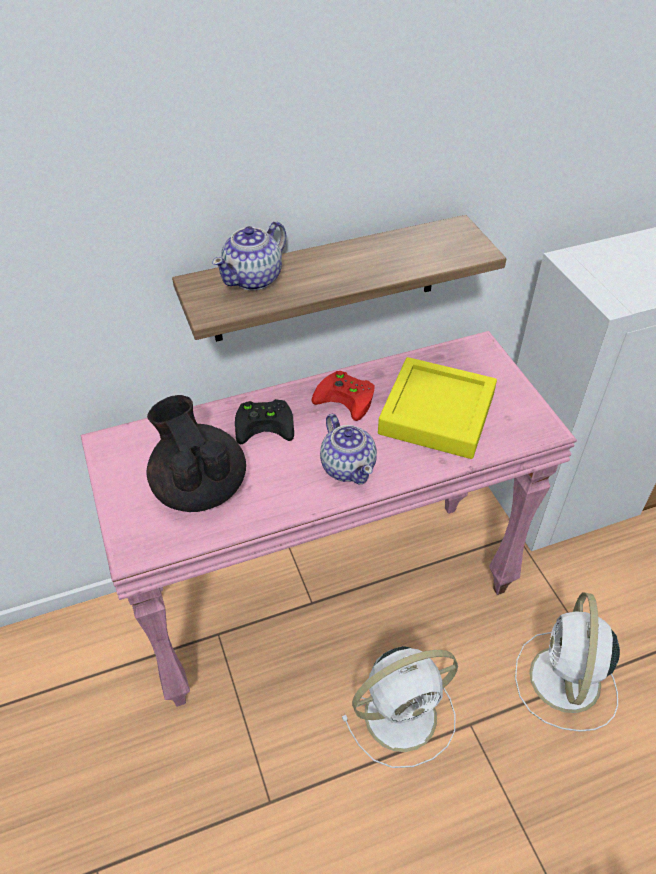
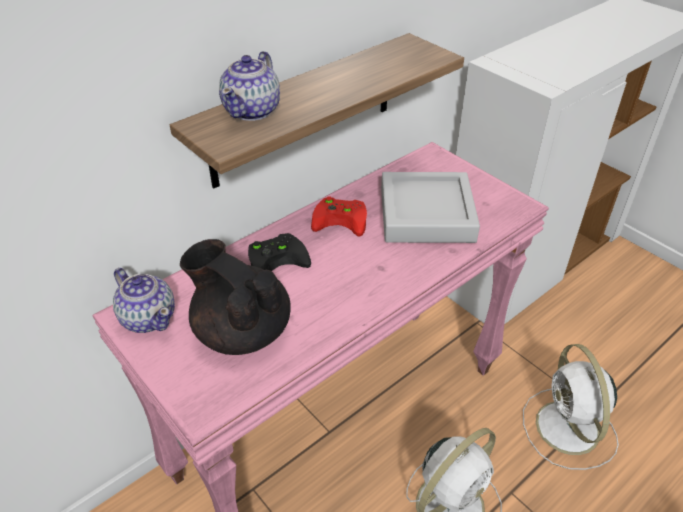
camera: 20 degrees left, 5 degrees down
teapot [320,414,377,484] -> teapot moved to [113,268,175,333]
yellow tray [378,357,497,459] -> grey tray [381,172,480,243]

